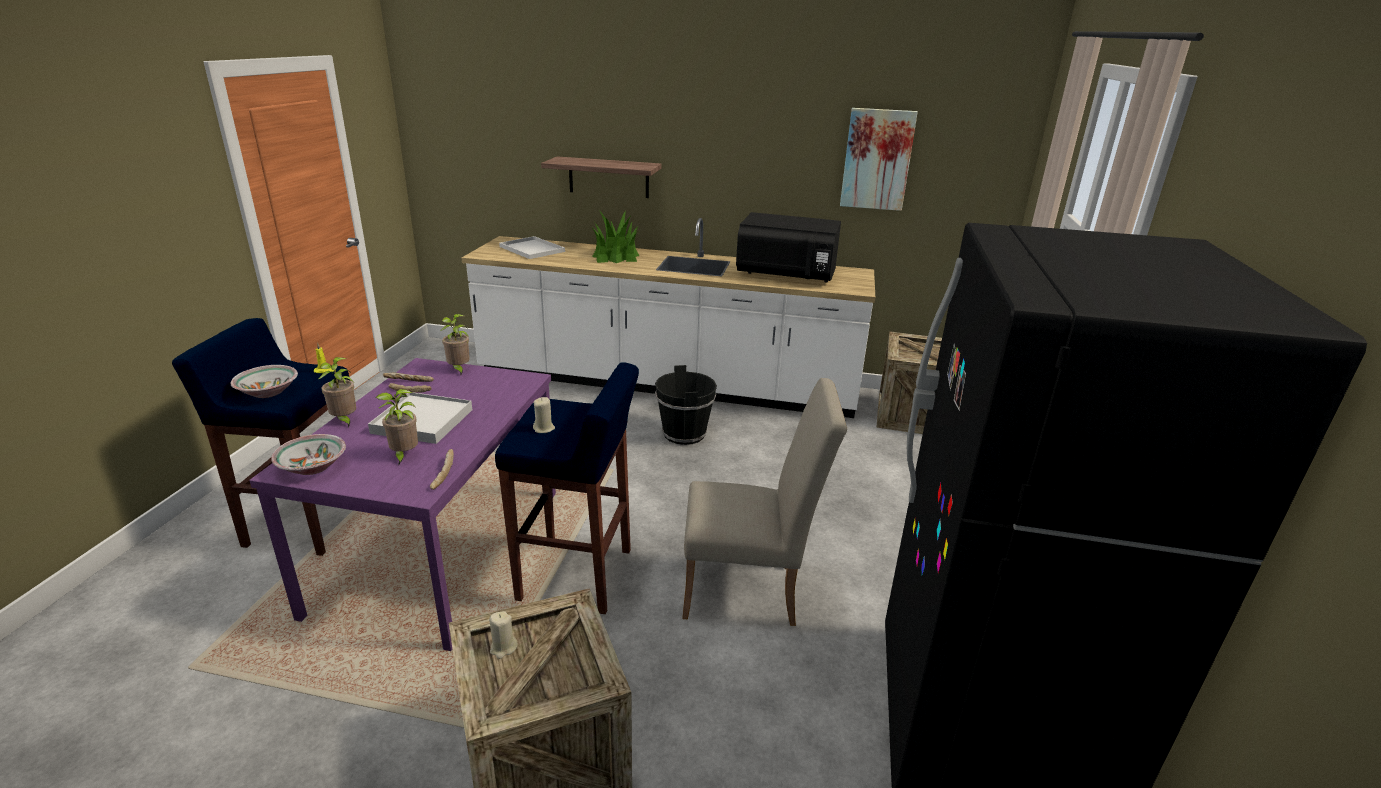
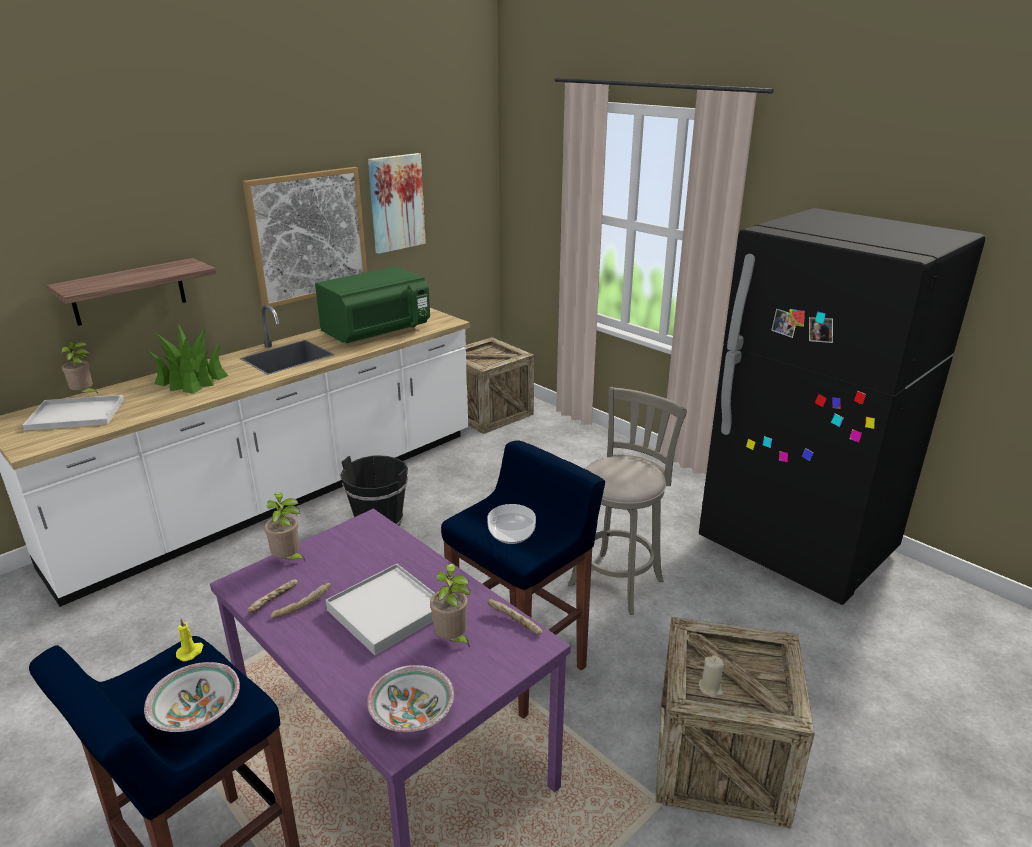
camera: 55 degrees left, 0 degrees up
potted plant [319,357,356,428] -> potted plant moved to [61,341,98,393]
beige candle [533,397,555,433] -> bowl [487,504,536,544]
beige chair [682,378,847,626] -> grey stool [568,387,687,615]
black microwave [736,212,841,283] -> green microwave [315,267,430,343]
none -> picture [242,167,367,308]

